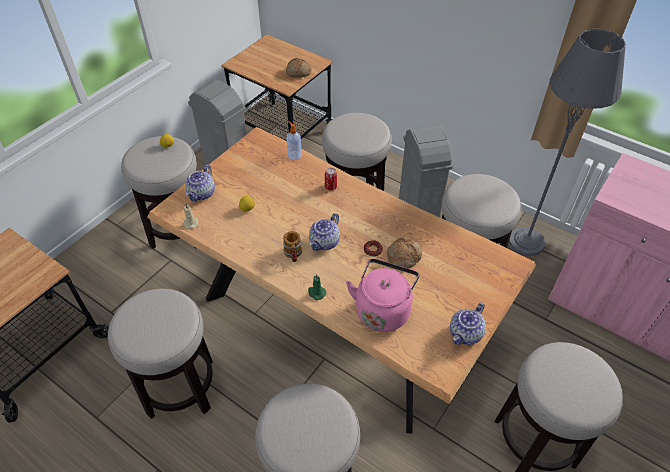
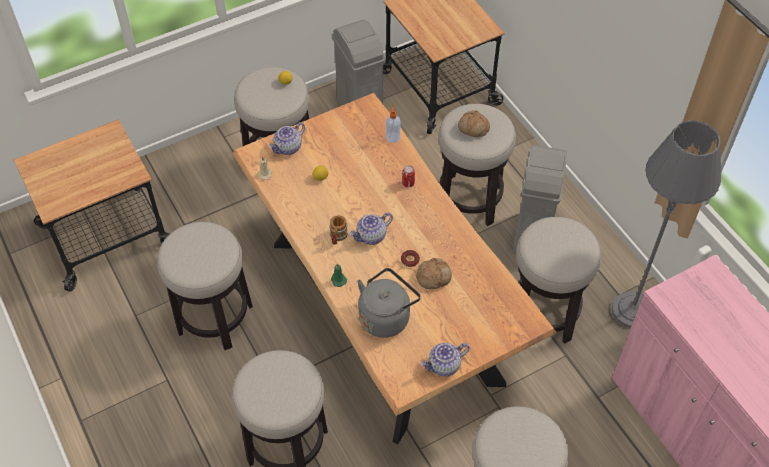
camera: 25 degrees right, 5 degrees up
bread [286,57,312,78] -> bread moved to [458,110,490,137]
pink kettle [346,259,419,332] -> grey kettle [357,268,421,338]

